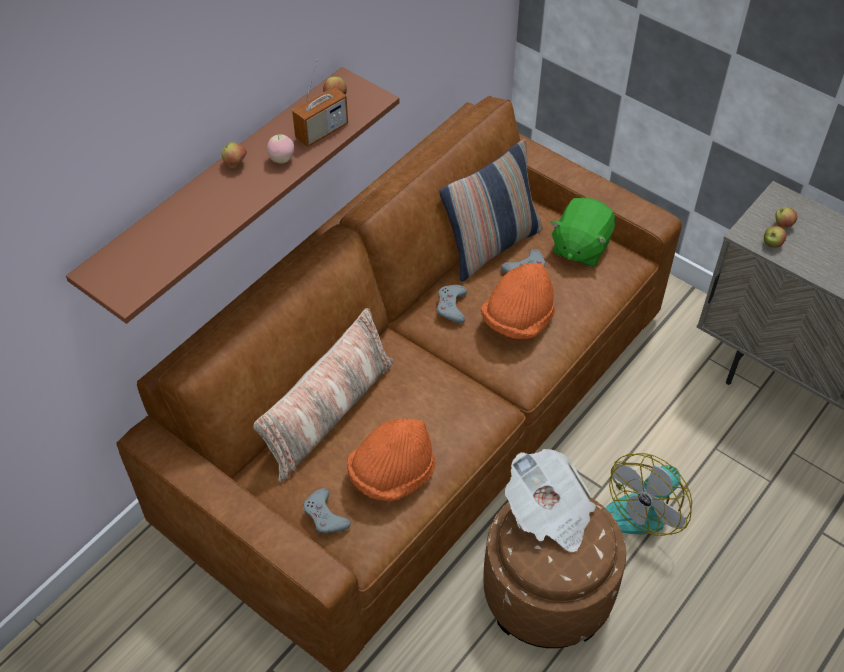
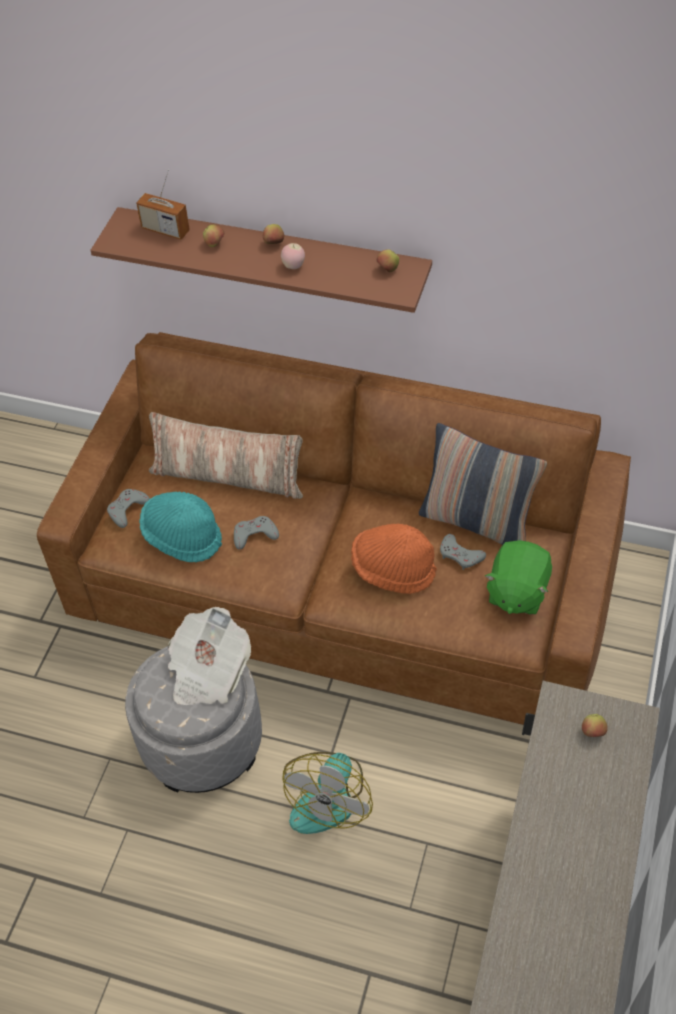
camera: 70 degrees right, 0 degrees up
radio [292,59,348,147] -> radio moved to [136,169,190,240]
orange hat [347,418,435,501] -> turquoise hat [139,492,222,562]
grey game controller [437,285,467,323] -> grey game controller moved to [234,516,279,550]
brown ottoman [484,497,626,648] -> grey ottoman [125,646,262,793]
green plush toy [551,198,615,267] -> green plush toy turned 75 degrees counterclockwise [485,540,552,615]
fan [606,453,692,536] -> fan turned 90 degrees counterclockwise [282,752,373,834]
apple [764,226,786,248] -> apple moved to [203,224,225,247]

